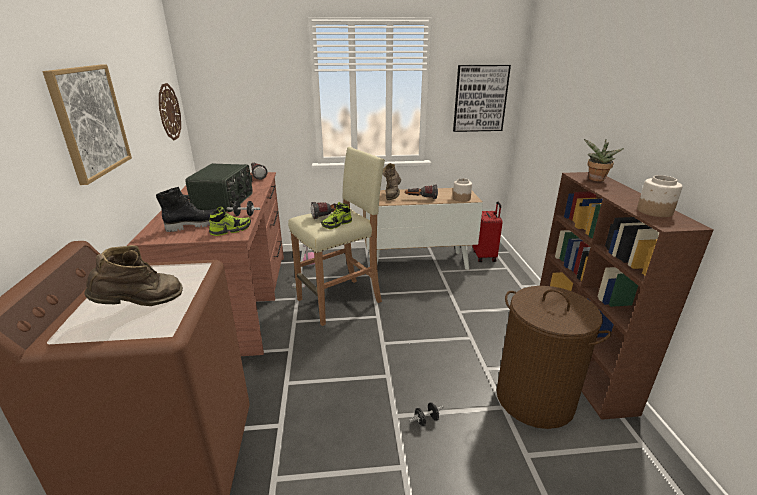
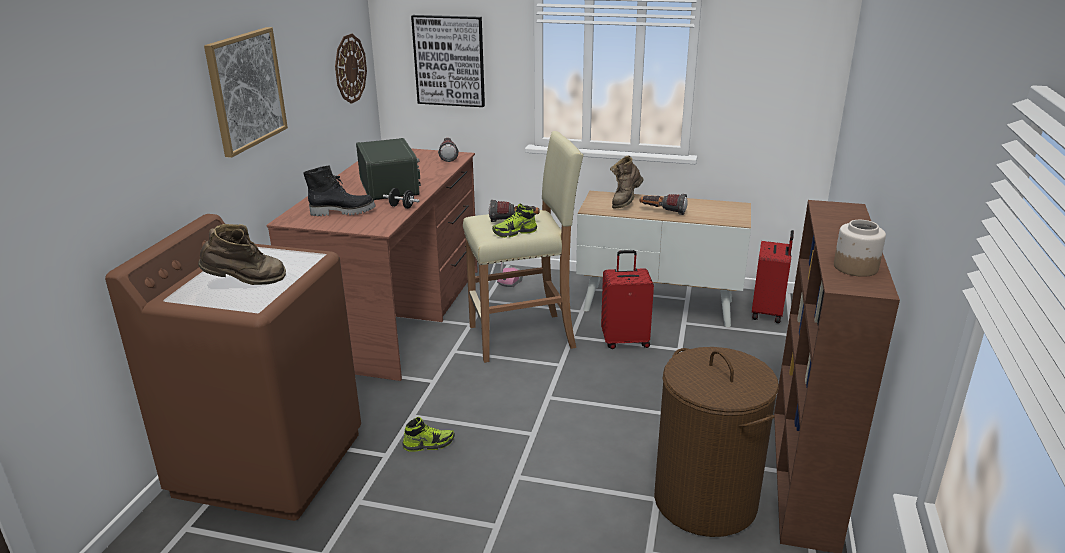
camera: 20 degrees right, 0 degrees up
radio [186,163,253,212] -> radio turned 45 degrees counterclockwise [356,138,421,200]
shoe [209,207,251,236] -> shoe moved to [402,417,455,451]
black dumbbell [409,402,444,426] -> none
picture [453,65,511,132] -> picture moved to [411,15,485,107]
jar [453,178,472,202] -> none
potted plant [584,139,624,182] -> none
none -> red suitcase [601,250,654,349]

